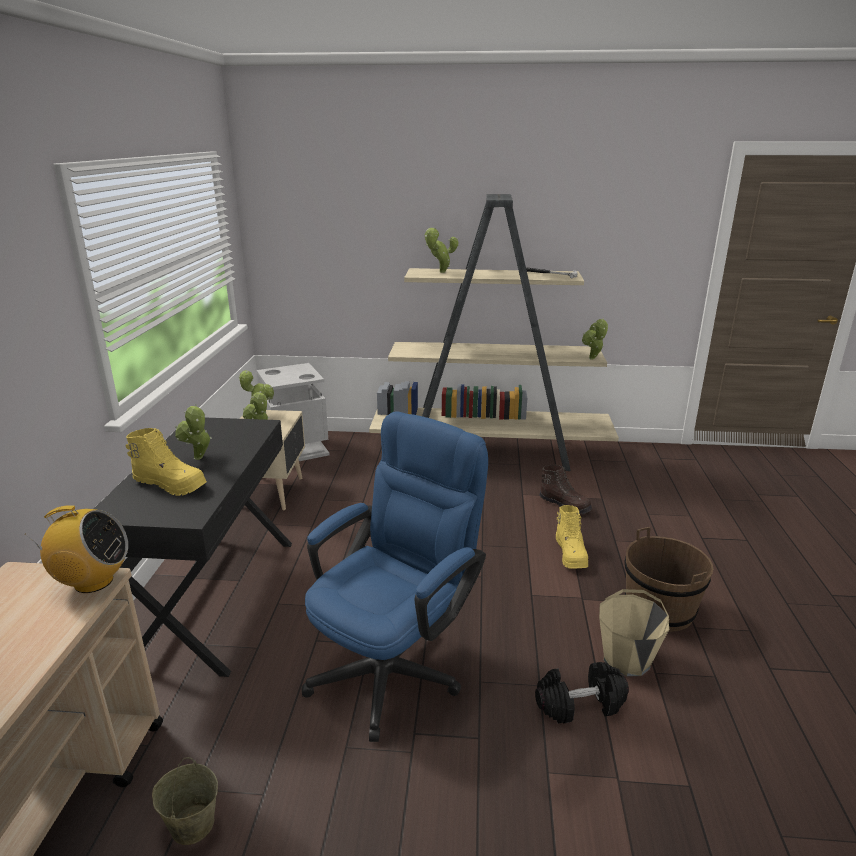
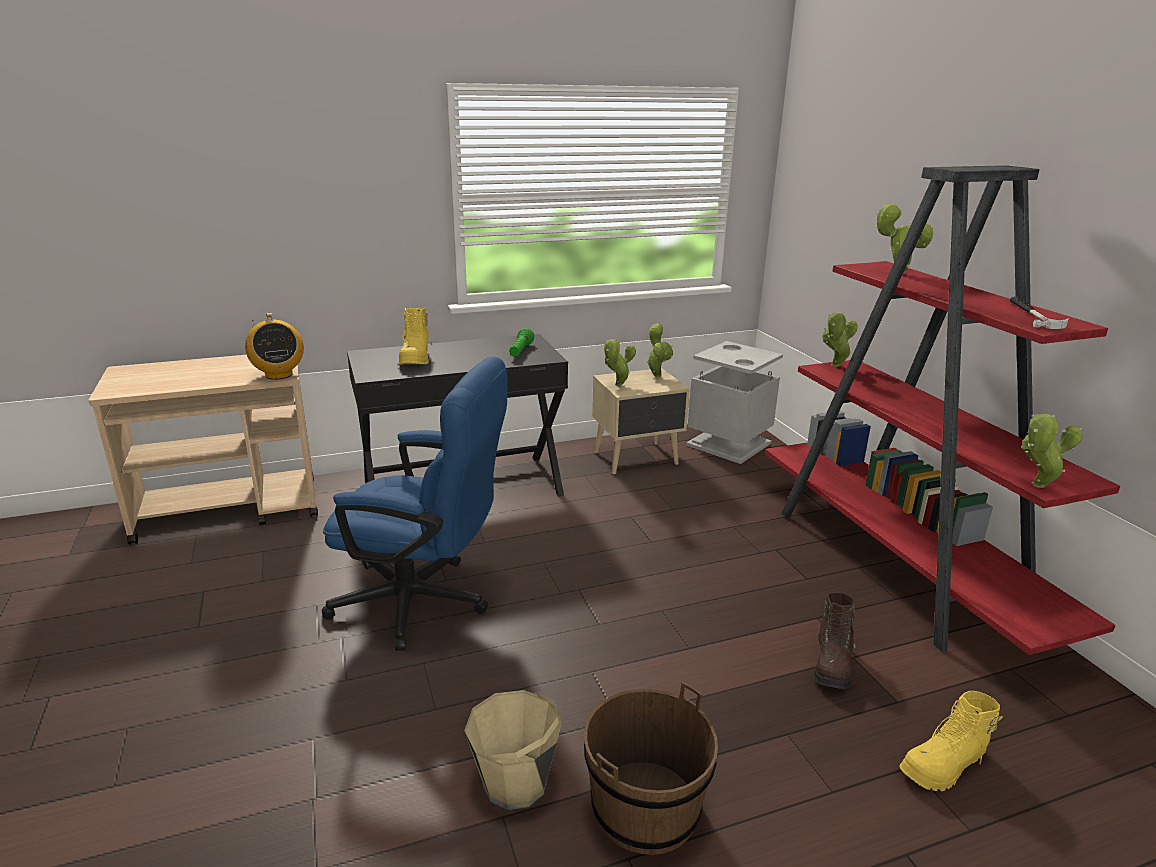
camera: 65 degrees right, 0 degrees up
beige bucket [152,757,218,845] -> none
potted plant [175,404,212,460] -> potted plant moved to [822,312,858,367]
beige bookcase [369,194,619,471] -> red bookcase [765,165,1120,655]
black dumbbell [535,662,629,723] -> none
yellow boot [556,505,588,569] -> yellow boot moved to [899,691,1003,791]
none -> green flashlight [509,328,534,357]

